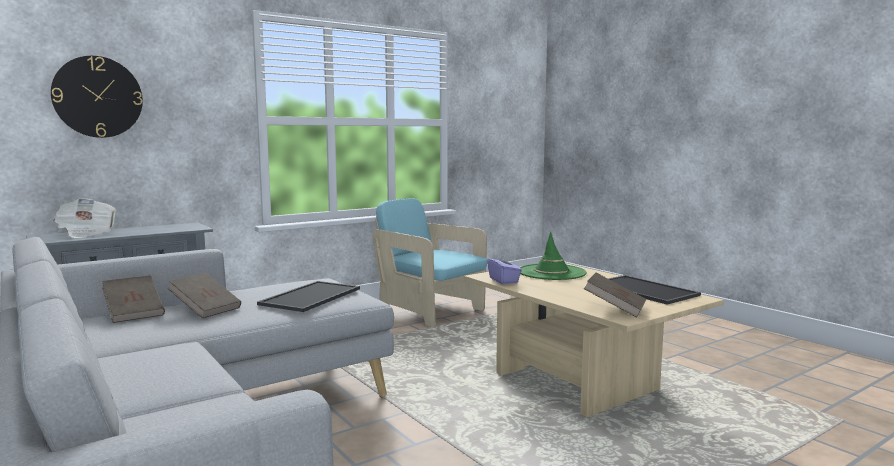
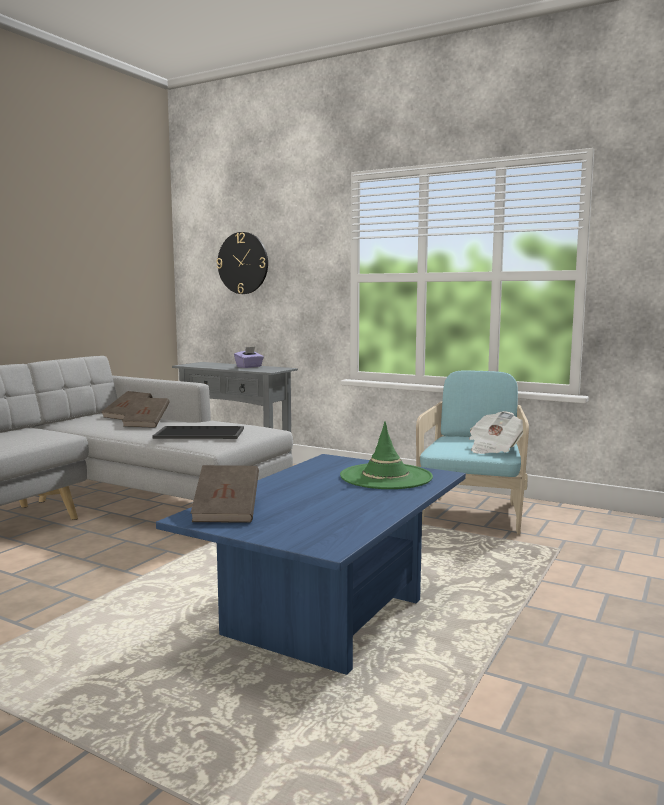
camera: 65 degrees right, 0 degrees up
newspaper [53,198,116,238] -> newspaper moved to [469,411,523,454]
beige coffee table [464,263,724,417] -> blue coffee table [156,454,466,675]
purple tissue box [487,252,522,284] -> purple tissue box moved to [234,347,264,368]
tray [608,275,701,305] -> none

